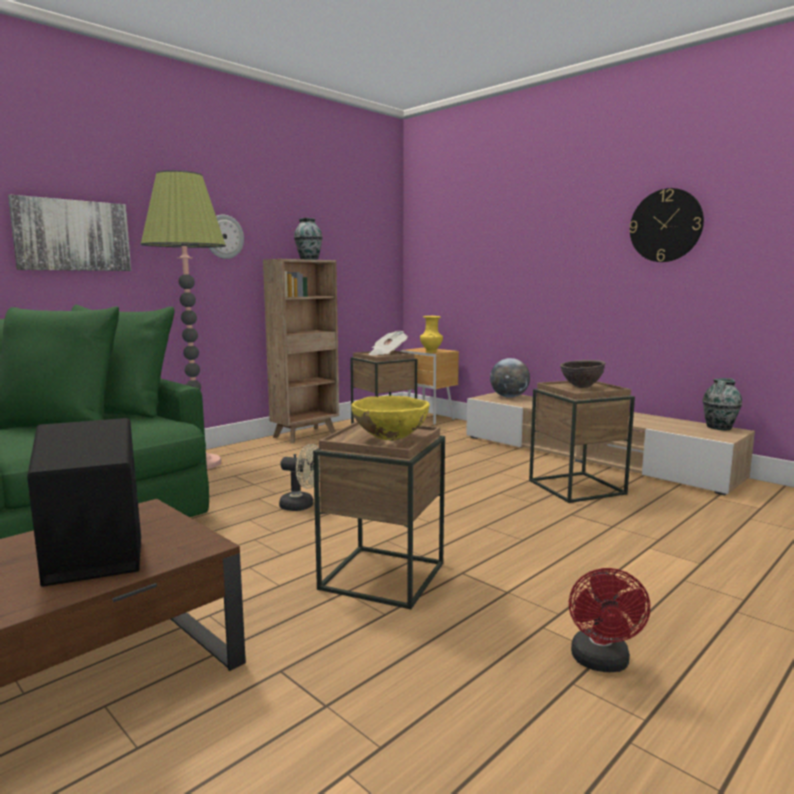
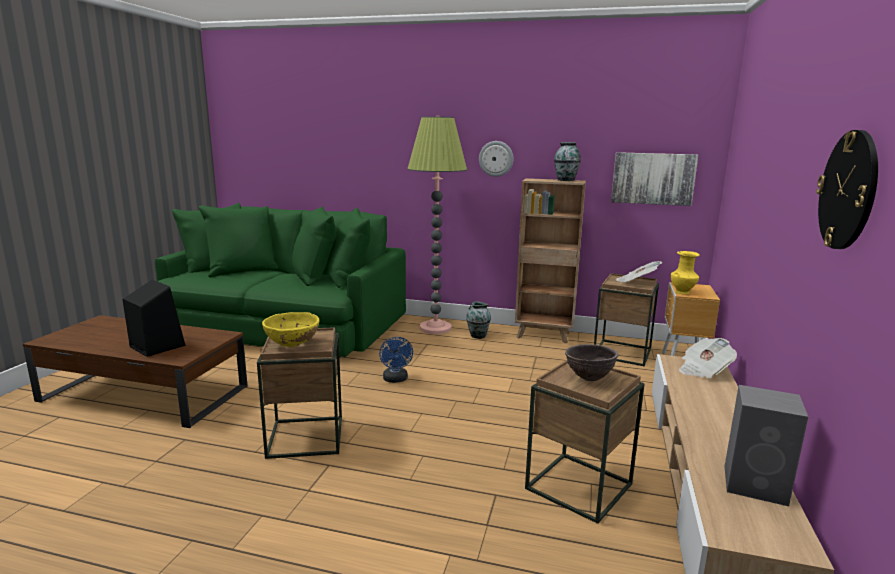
camera: 60 degrees right, 5 degrees up
picture [8,195,131,271] -> picture moved to [611,152,698,206]
beige fan [279,444,320,511] -> blue fan [379,337,413,383]
globe [490,358,530,398] -> newspaper [679,338,737,378]
red fan [569,568,650,672] -> none
vase [703,378,742,430] -> vase moved to [466,301,491,339]
none -> grey speaker [724,385,808,506]

